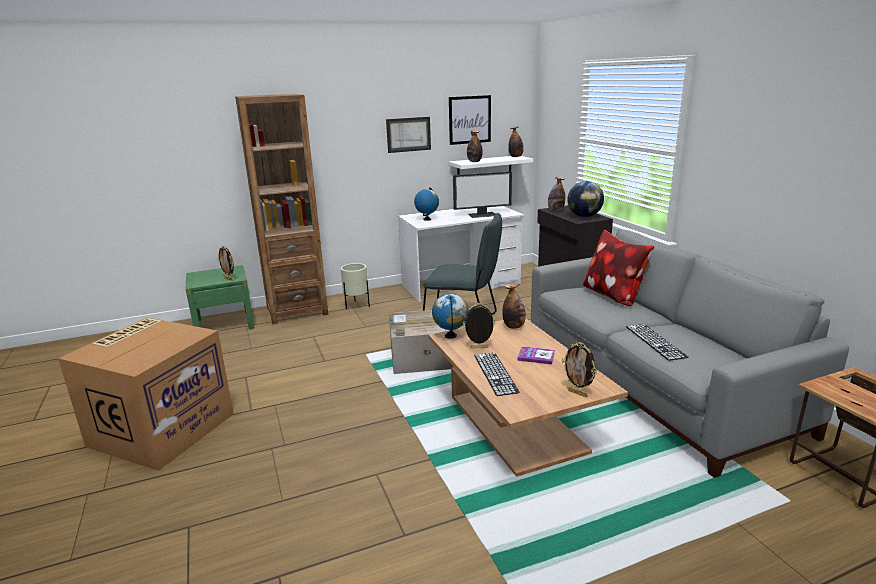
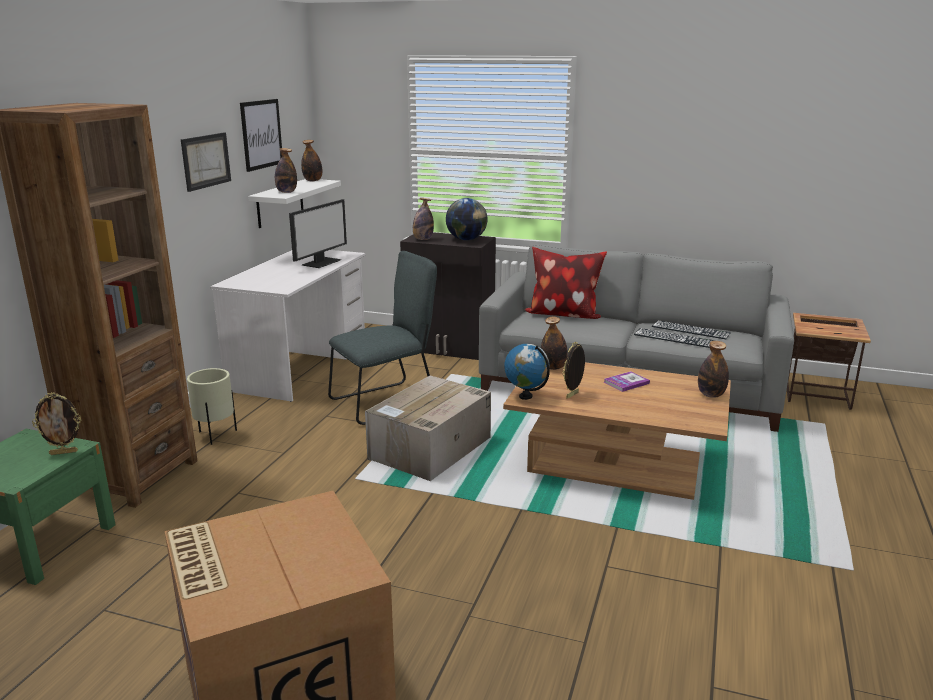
camera: 50 degrees left, 0 degrees up
globe [414,187,439,221] -> none
keyboard [474,352,520,396] -> keyboard moved to [652,320,731,339]
picture frame [562,342,597,397] -> bottle [698,341,729,398]

